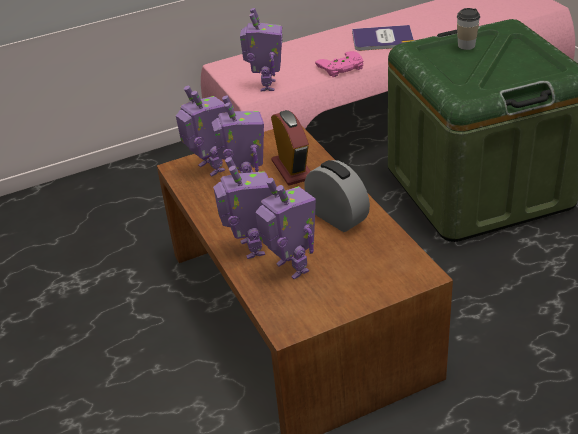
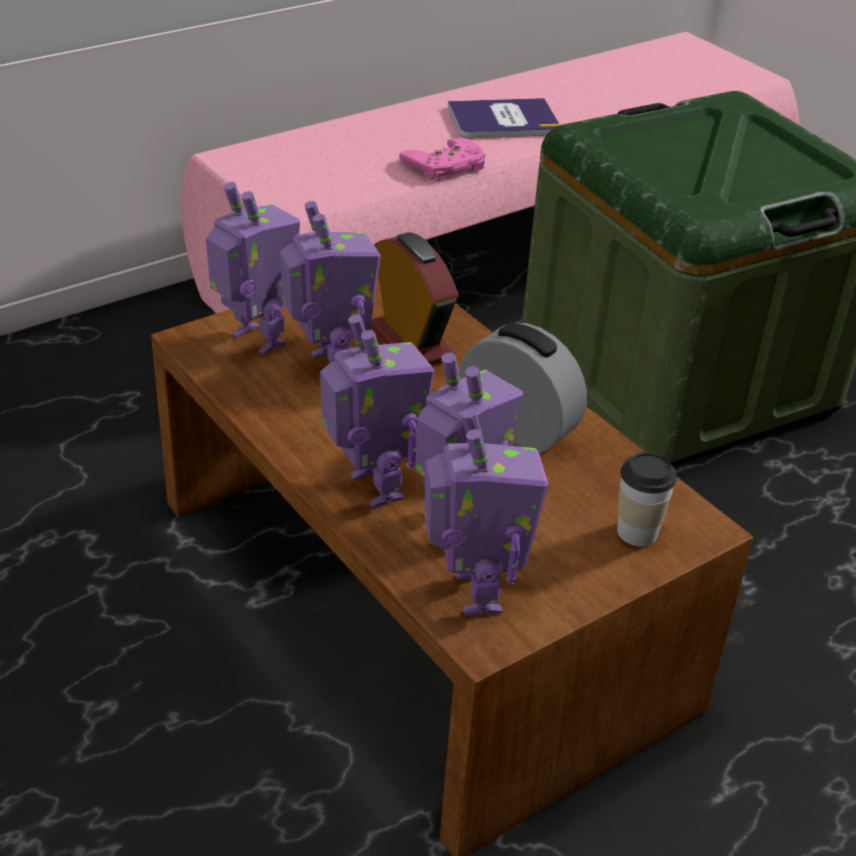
camera: 15 degrees left, 0 degrees up
toy robot [240,8,283,91] -> toy robot moved to [424,408,548,616]
cup [457,8,480,50] -> cup moved to [617,452,677,547]

